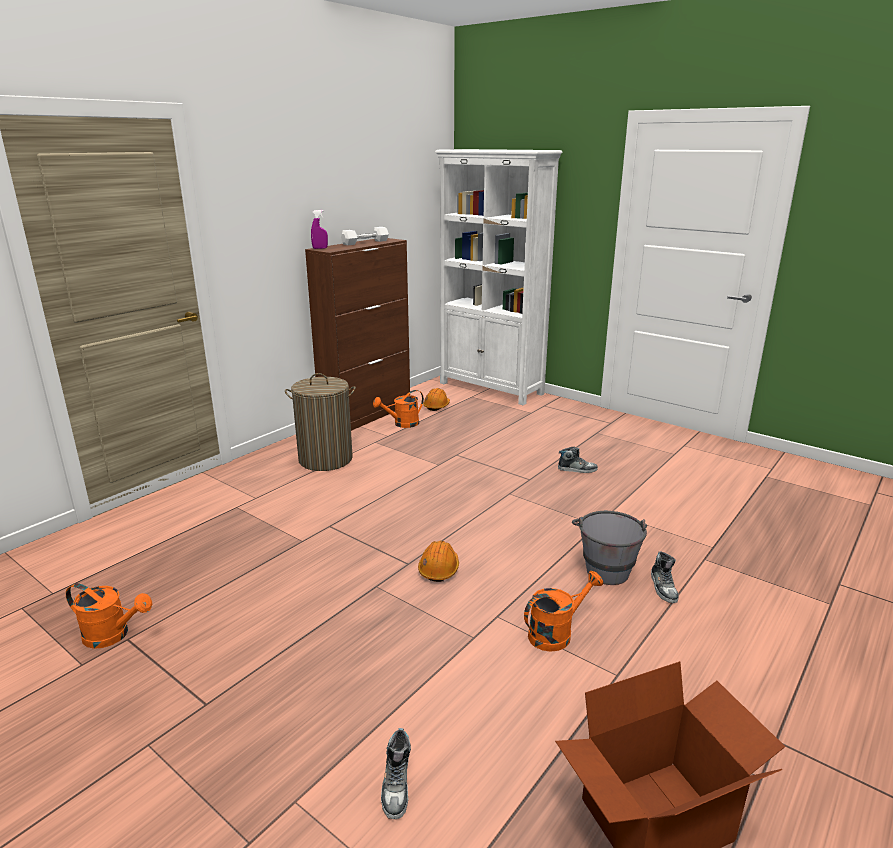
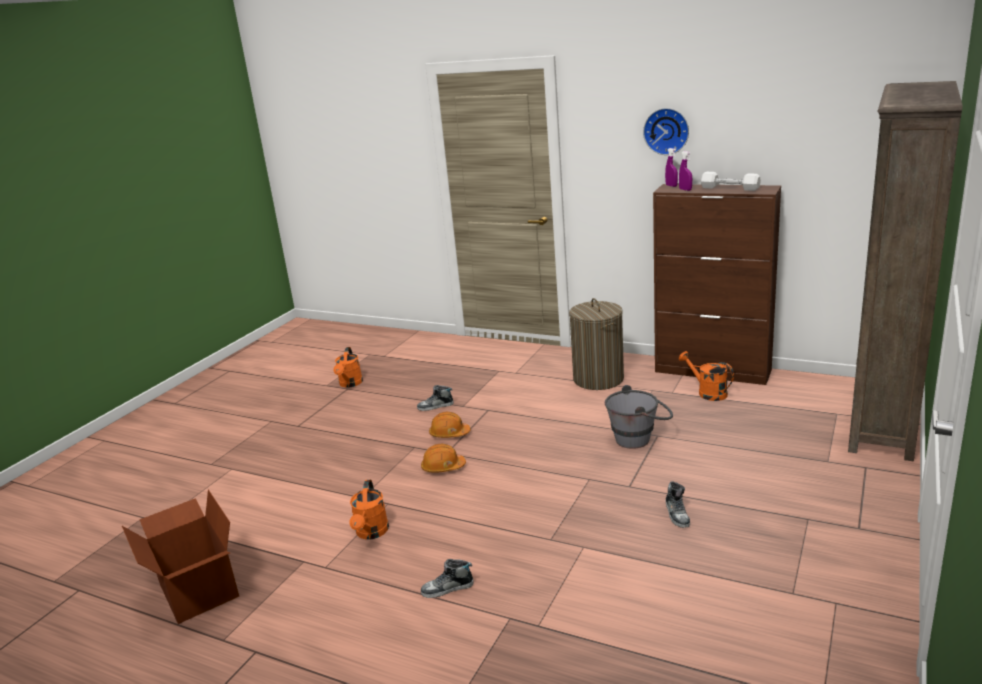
camera: 80 degrees right, 0 degrees up
shoe [381,728,411,819] -> shoe moved to [417,385,454,411]
orange hard hat [423,388,450,411] -> orange hard hat moved to [429,412,471,438]
white bookcase [435,149,563,405] -> brown bookcase [848,81,963,462]
orange watering can [524,571,603,652] -> orange watering can turned 45 degrees clockwise [349,480,389,540]
grey bucket [572,511,647,585] -> grey bucket moved to [605,385,673,449]
none -> wall clock [643,108,689,155]
none -> purple spray bottle [679,151,692,191]

